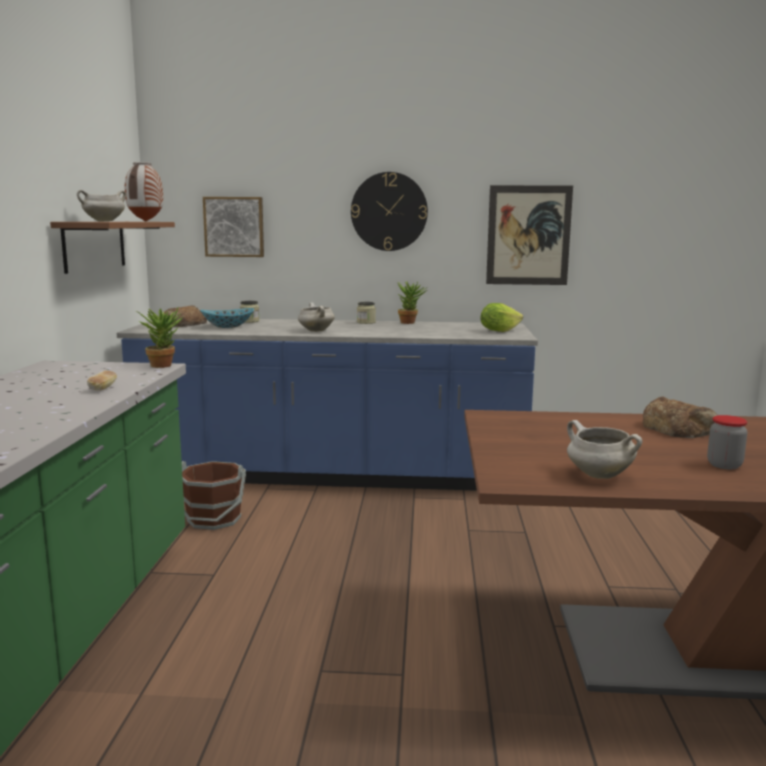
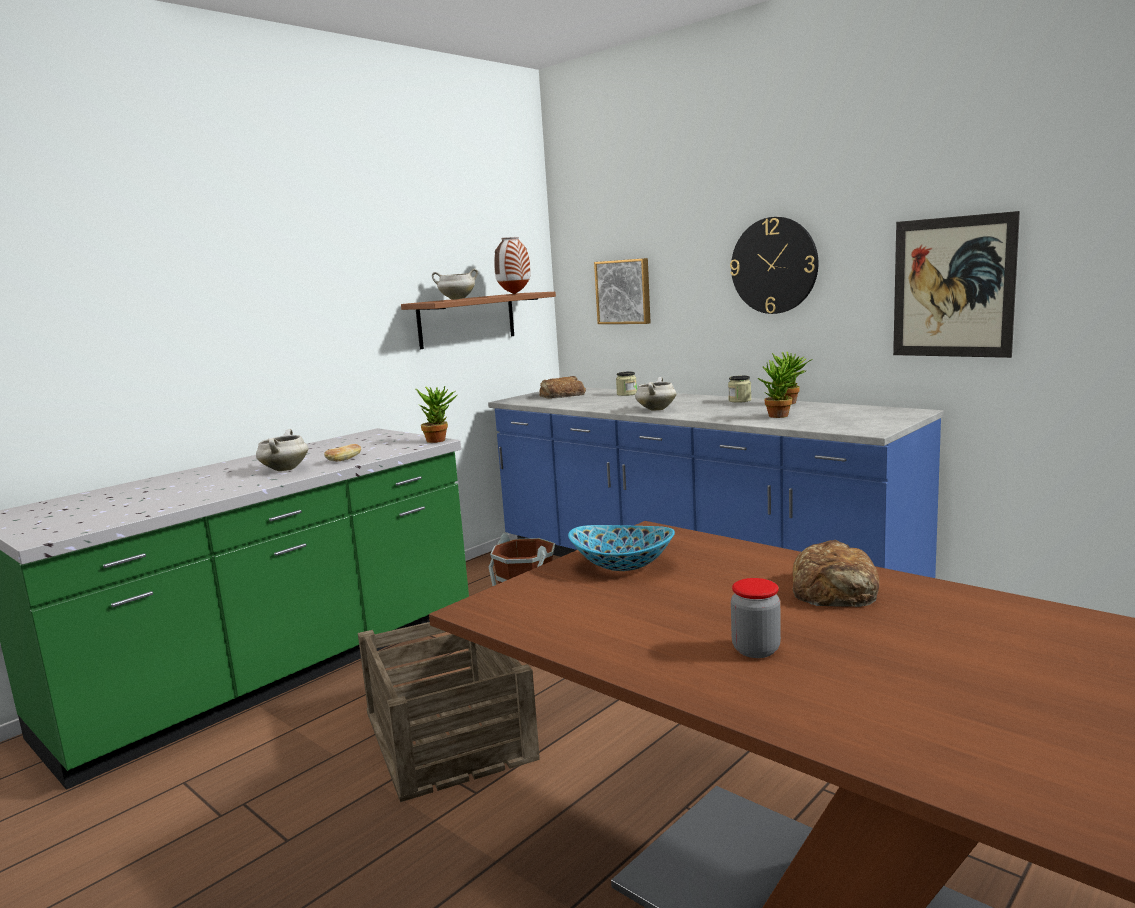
camera: 40 degrees right, 0 degrees up
bowl [200,308,254,328] -> bowl moved to [568,525,675,571]
lettuce [480,303,523,332] -> none
white cooking pot [567,420,642,479] -> white cooking pot moved to [256,429,308,471]
none -> crate [358,622,540,802]
none -> potted plant [758,360,805,418]

